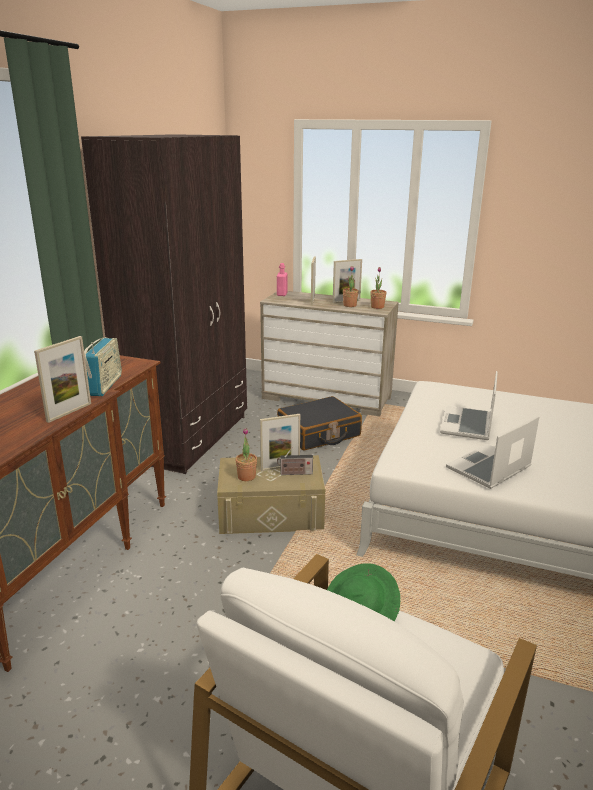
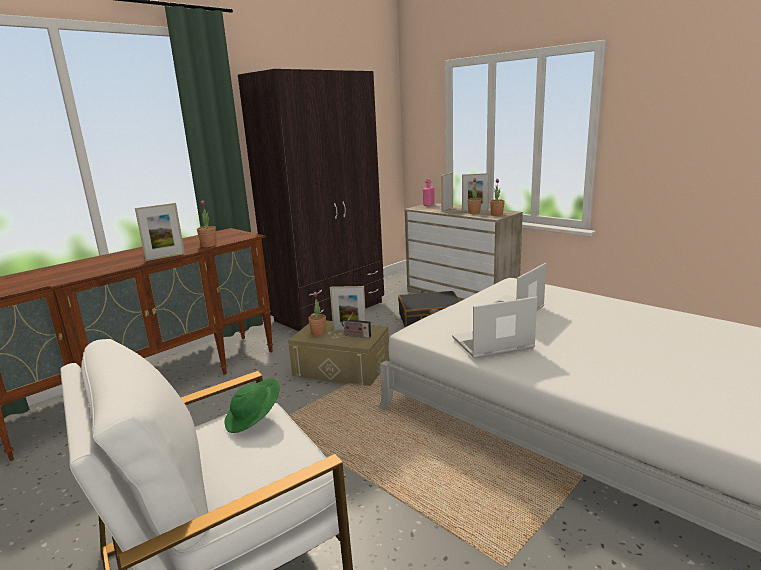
camera: 25 degrees right, 5 degrees down
radio [84,337,122,396] -> potted plant [197,200,217,247]

